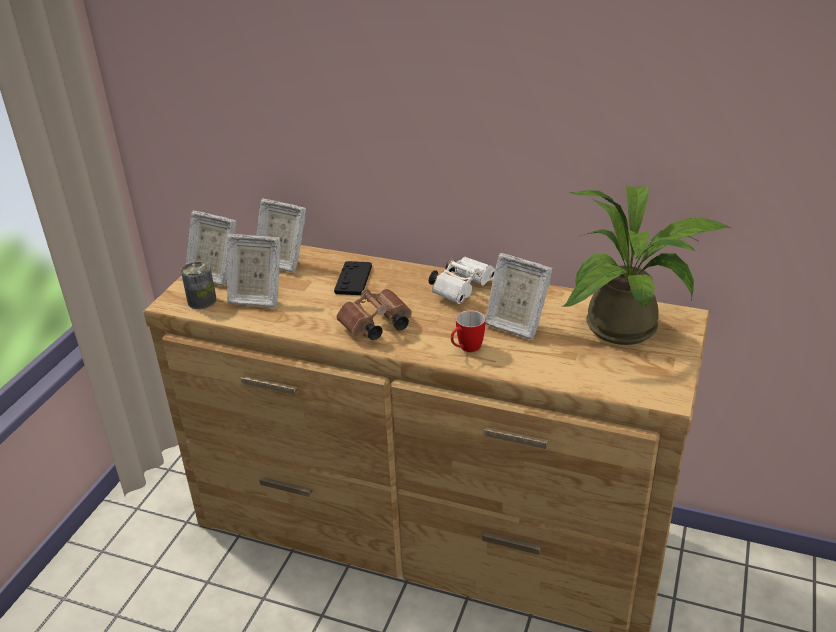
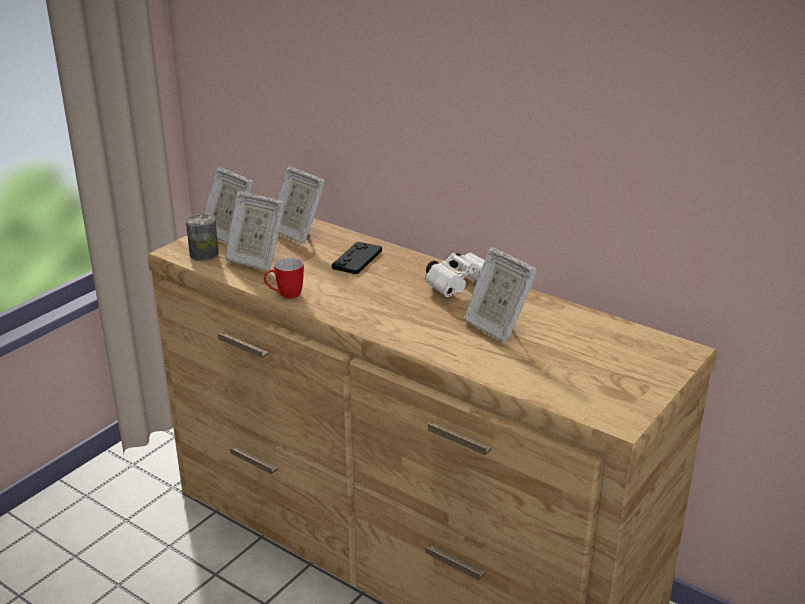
camera: 15 degrees right, 5 degrees down
brown binoculars [336,289,412,340] -> none
mug [451,310,486,352] -> mug moved to [264,257,304,299]
potted plant [563,186,731,345] -> none

